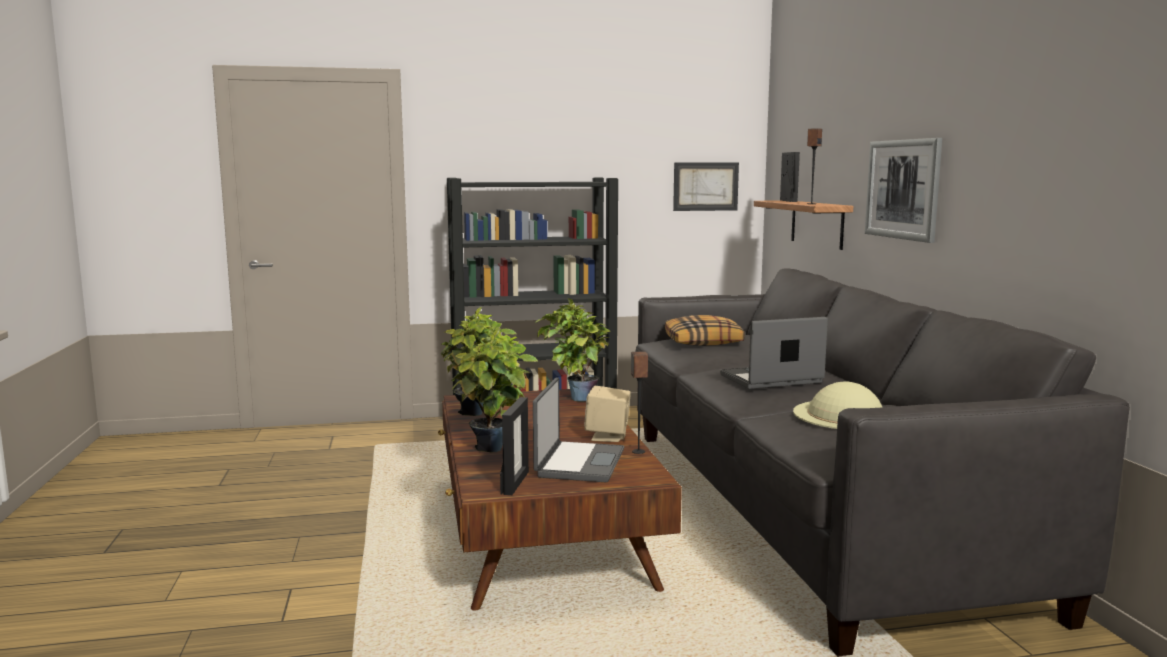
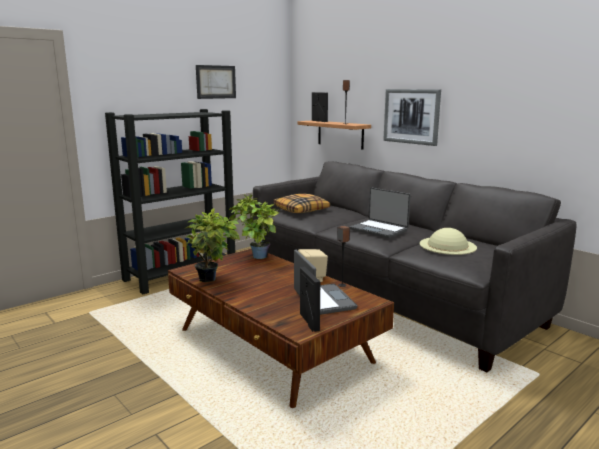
camera: 30 degrees left, 5 degrees up
potted plant [451,328,538,452] -> none
picture [673,163,739,211] -> picture moved to [196,65,236,99]
laptop [720,317,828,389] -> laptop turned 90 degrees counterclockwise [349,188,410,238]

